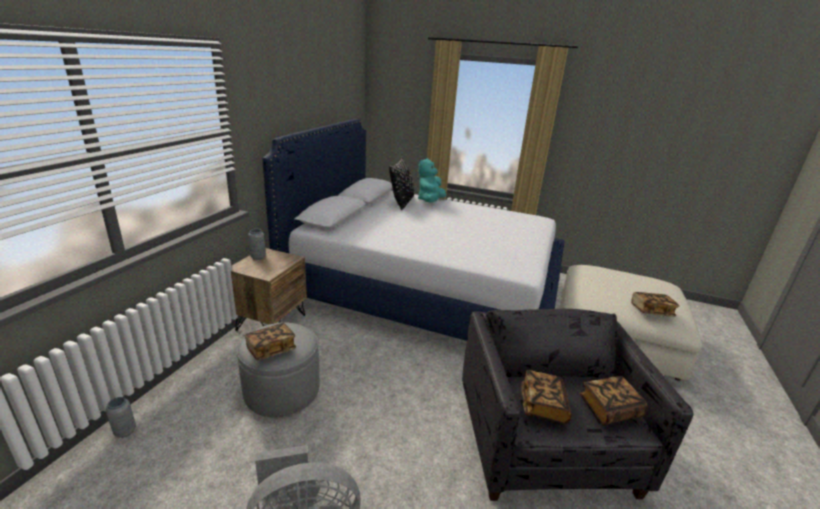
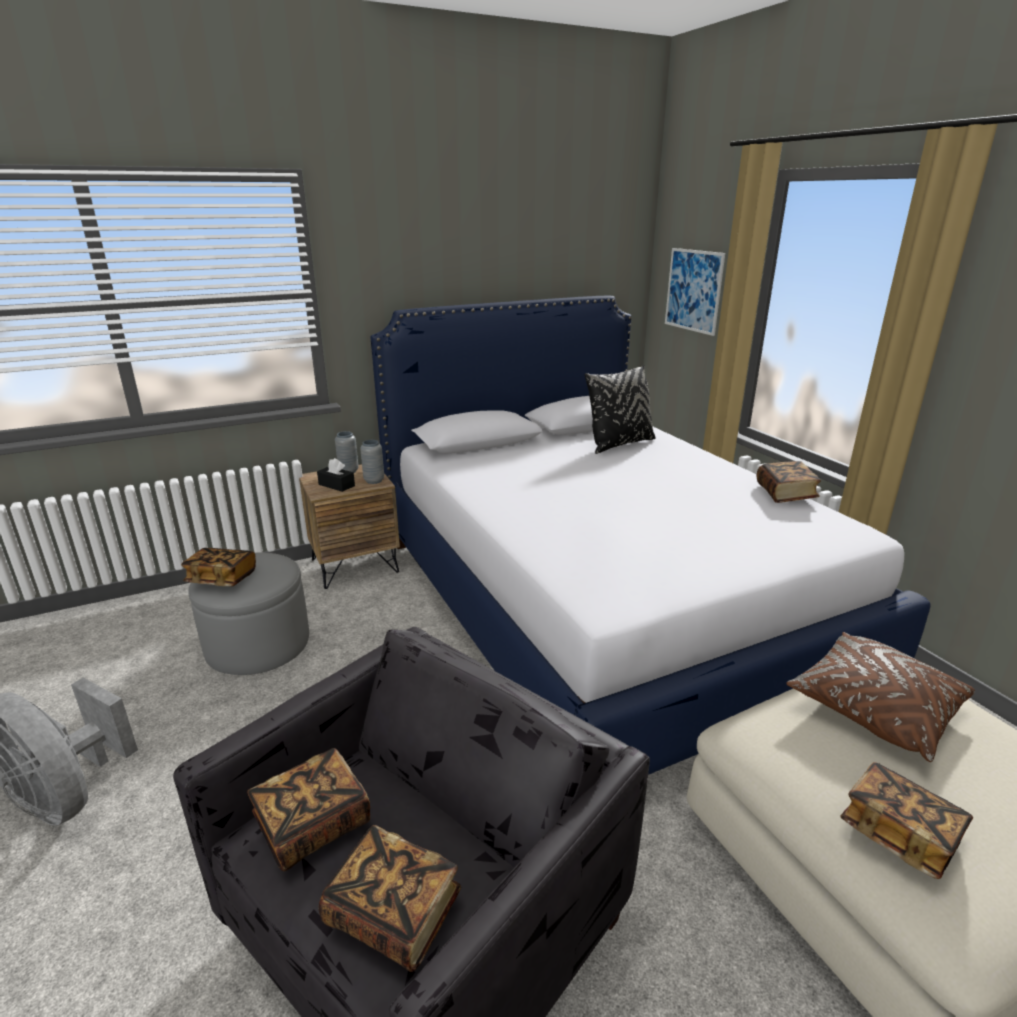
camera: 45 degrees right, 0 degrees up
grey vase [106,397,136,438] -> grey vase moved to [360,440,384,484]
turquoise plush toy [418,158,446,202] -> none
none -> black tissue box [317,458,355,492]
none -> picture [665,248,725,336]
none -> book [757,461,821,503]
none -> brown pillow [786,632,975,762]

